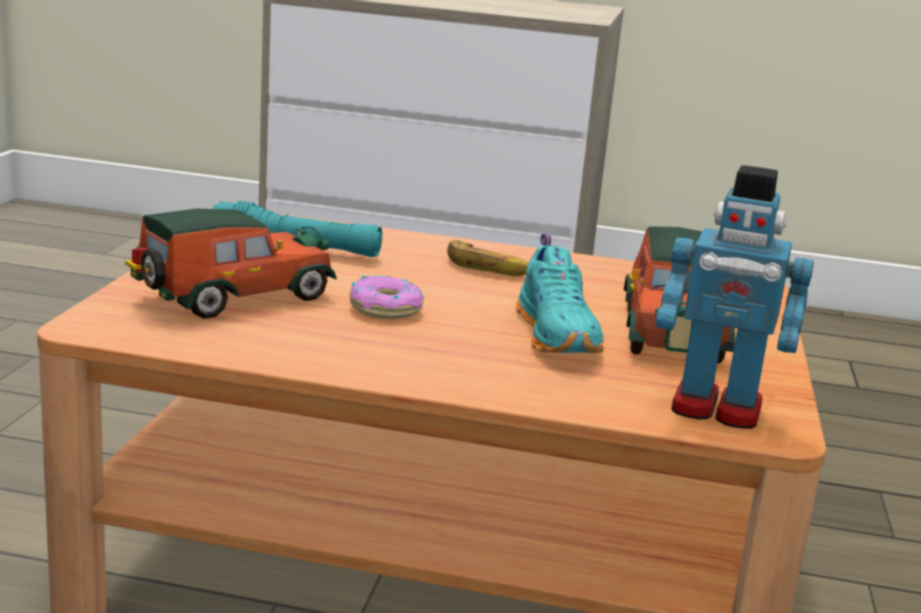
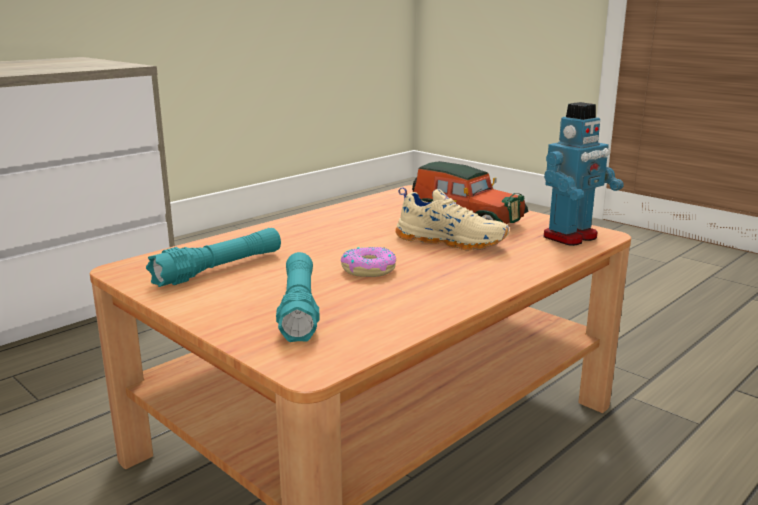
camera: 55 degrees left, 0 degrees up
toy car [125,209,337,319] -> turquoise flashlight [276,252,320,342]
banana [447,240,529,276] -> none
turquoise shoe [516,234,604,353] -> beige shoe [395,187,509,250]

